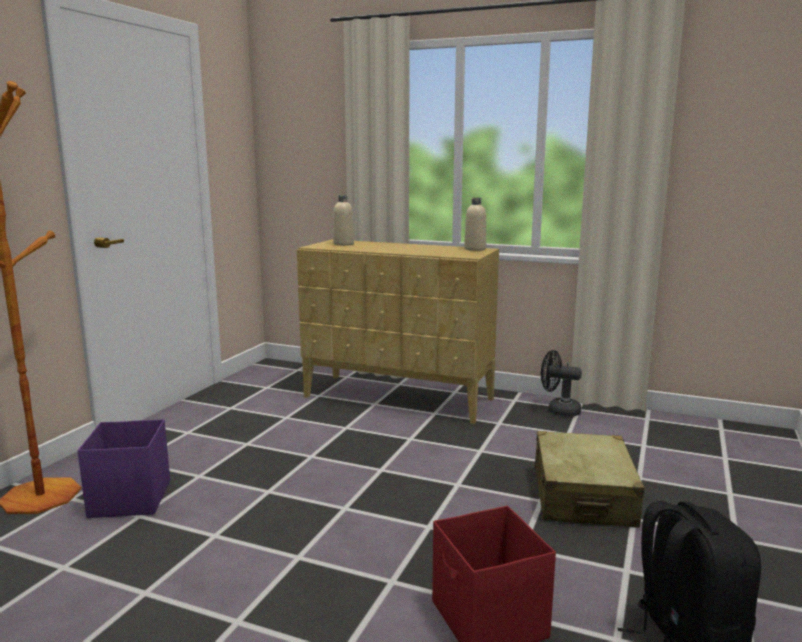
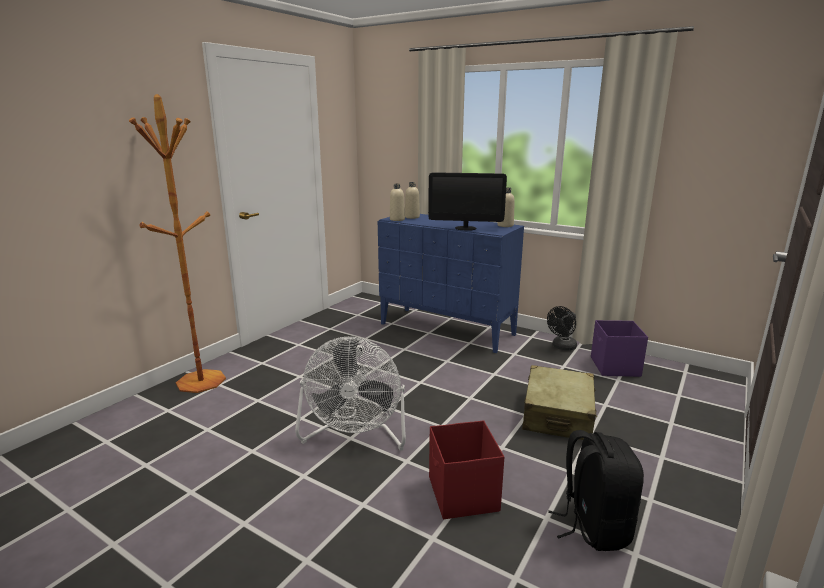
camera: 10 degrees right, 5 degrees up
purple storage box [77,419,170,518] -> purple storage box moved to [591,320,648,377]
beige dresser [297,240,499,424] -> blue dresser [378,214,524,353]
black fan [541,350,582,417] -> black fan turned 75 degrees counterclockwise [547,306,577,351]
none -> white fan [295,337,406,451]
none -> beige bottle [390,183,405,221]
none -> monitor [428,172,507,231]

